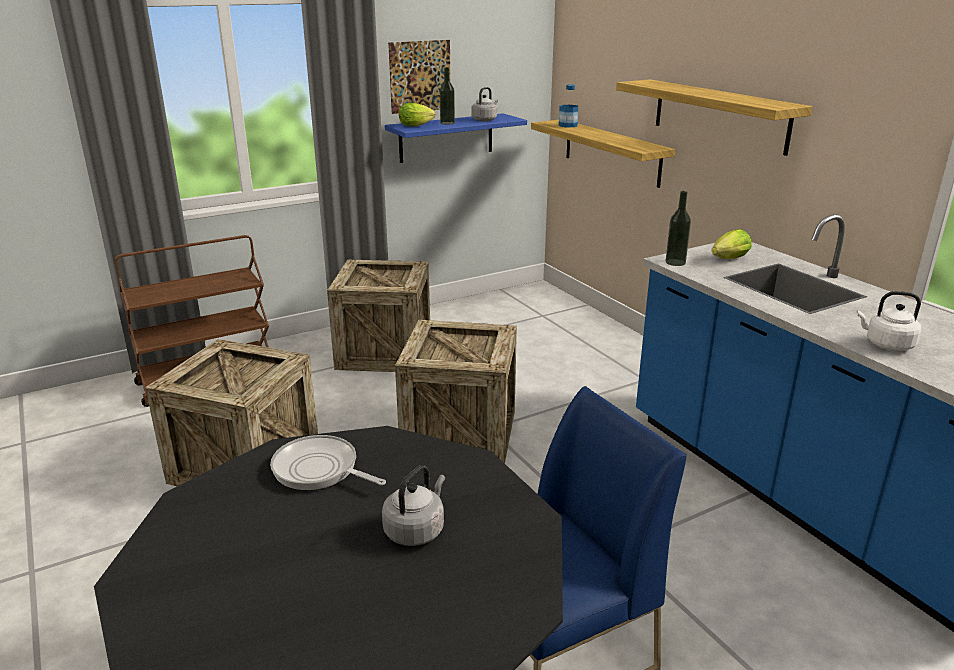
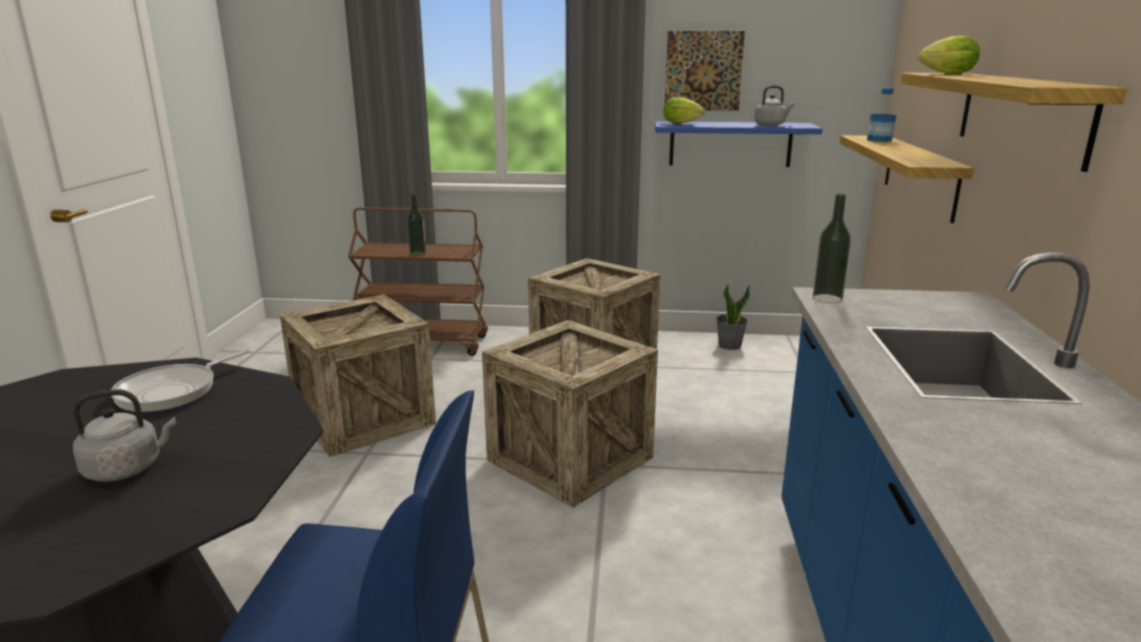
camera: 35 degrees right, 5 degrees down
frying pan [270,435,386,490] -> frying pan turned 120 degrees counterclockwise [111,349,251,412]
bottle [440,67,455,125] -> bottle moved to [407,194,426,256]
lettuce [712,229,752,259] -> lettuce moved to [918,36,980,74]
white kettle [856,291,921,351] -> none
none -> potted plant [716,284,750,350]

